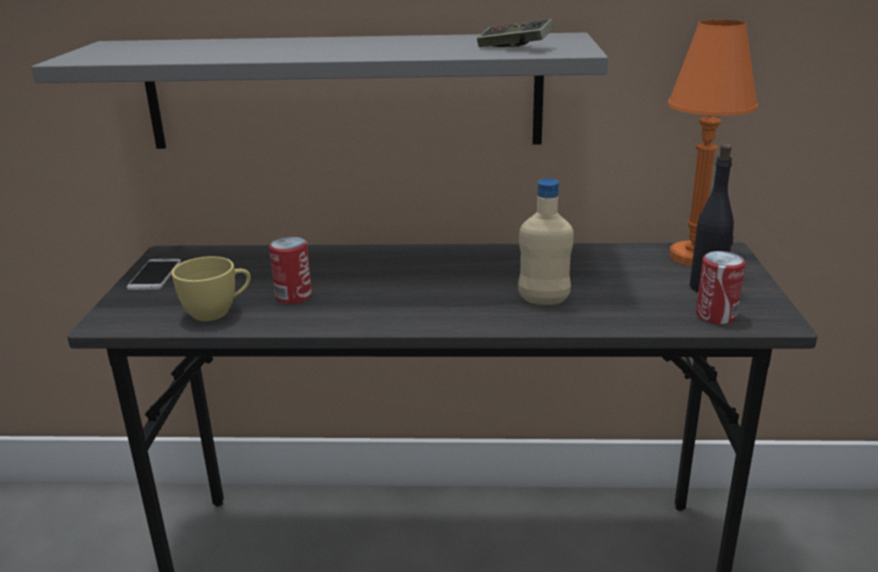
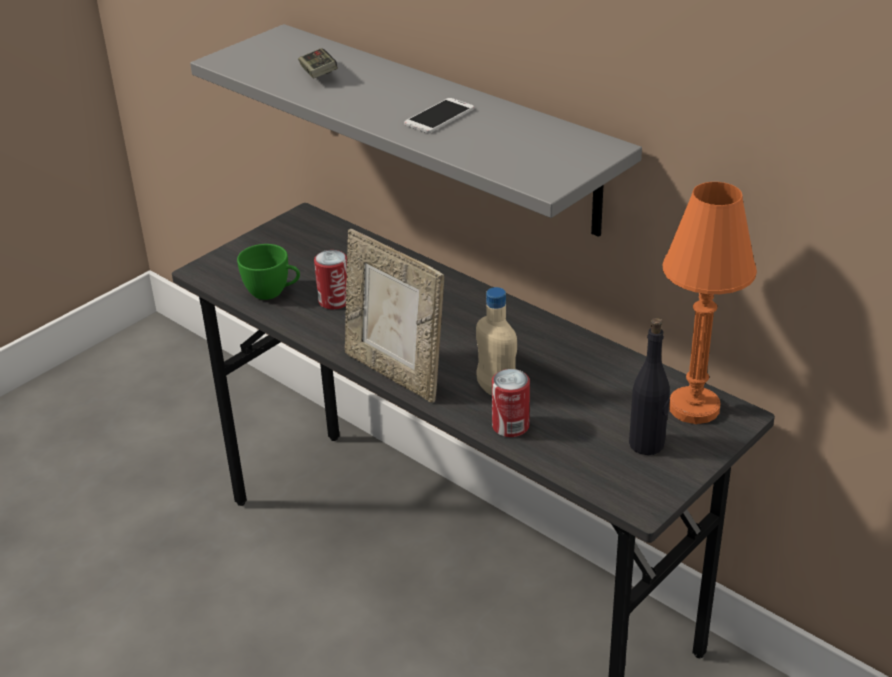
camera: 40 degrees right, 10 degrees up
phone [127,259,181,290] -> phone moved to [404,98,474,133]
yellow cup [171,256,251,321] -> green cup [237,244,300,300]
game controller [477,19,554,47] -> game controller moved to [298,48,338,79]
can [696,251,745,324] -> can moved to [492,369,530,437]
none -> picture frame [345,229,444,403]

